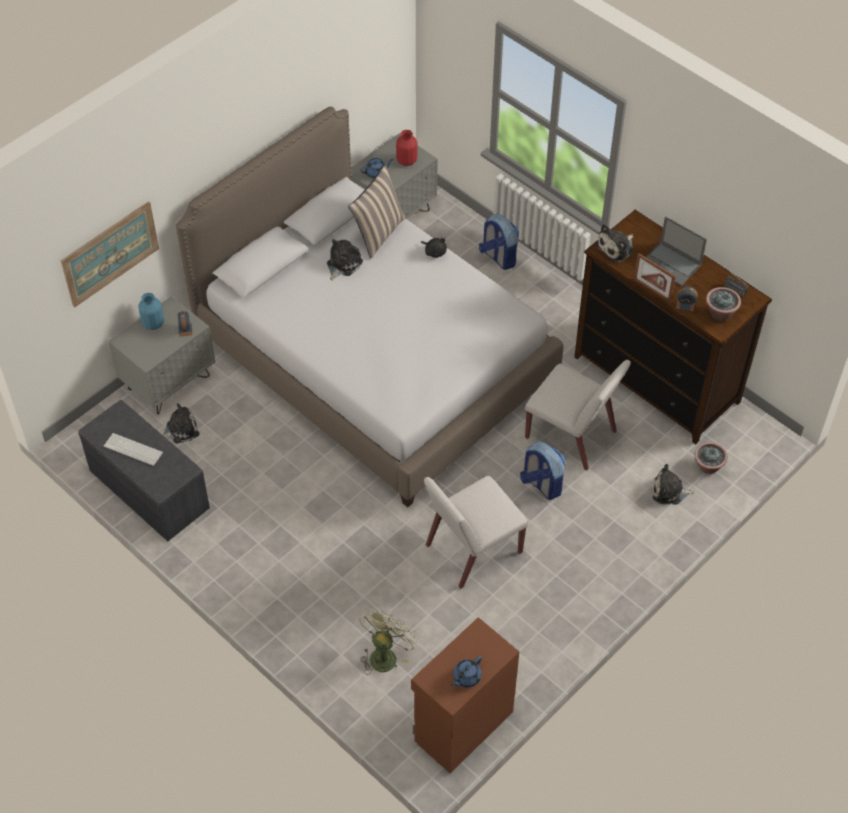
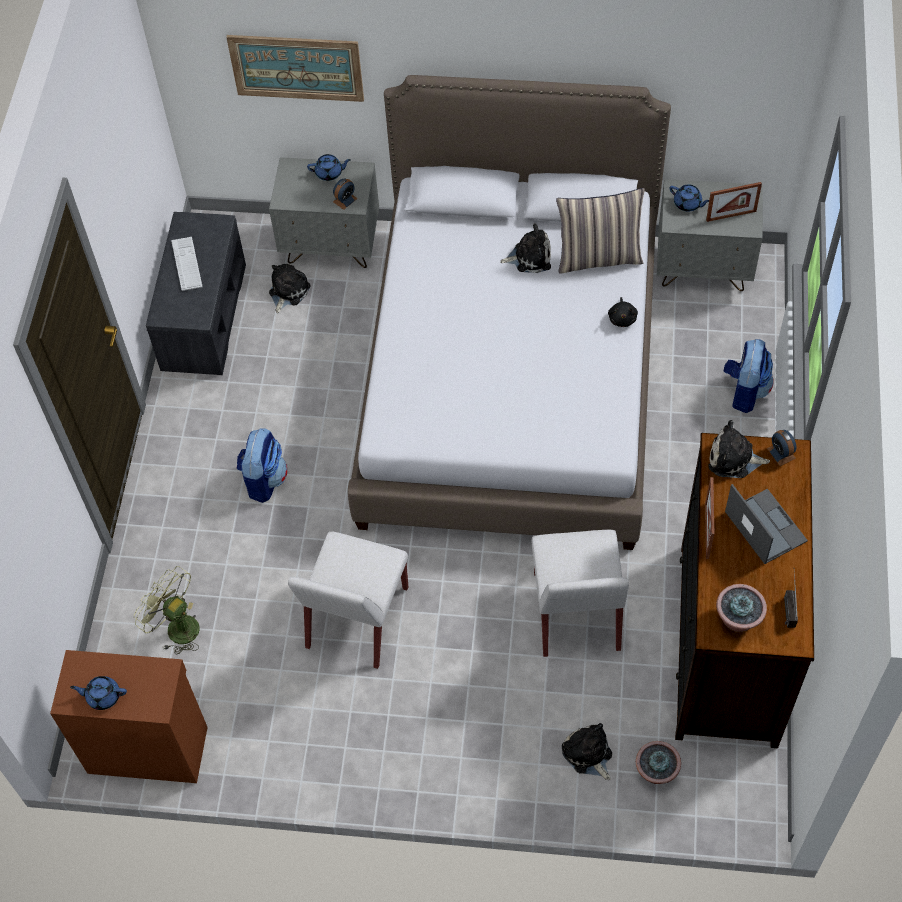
camera: 55 degrees right, 5 degrees up
blue vase [138,293,164,330] -> blue teapot [307,154,351,181]
plush toy [163,404,200,443] -> plush toy turned 90 degrees counterclockwise [269,264,311,313]
green fan [359,608,418,675] -> green fan turned 135 degrees counterclockwise [134,566,200,655]
red vase [396,130,417,166] -> picture frame [706,182,762,222]
white chair [424,475,528,589] -> white chair turned 90 degrees counterclockwise [288,531,408,669]
backpack [520,441,565,500] -> backpack moved to [236,428,288,503]
laptop [646,216,707,286] -> laptop turned 150 degrees clockwise [725,484,808,564]
alarm clock [676,286,698,311] -> alarm clock moved to [767,430,797,466]

